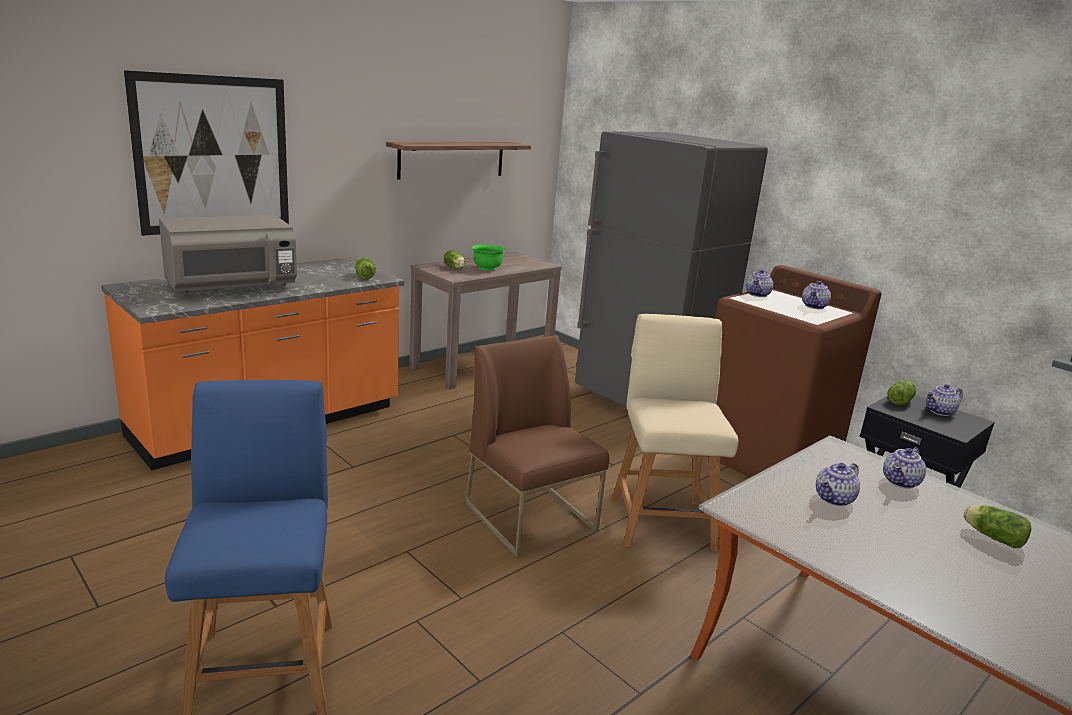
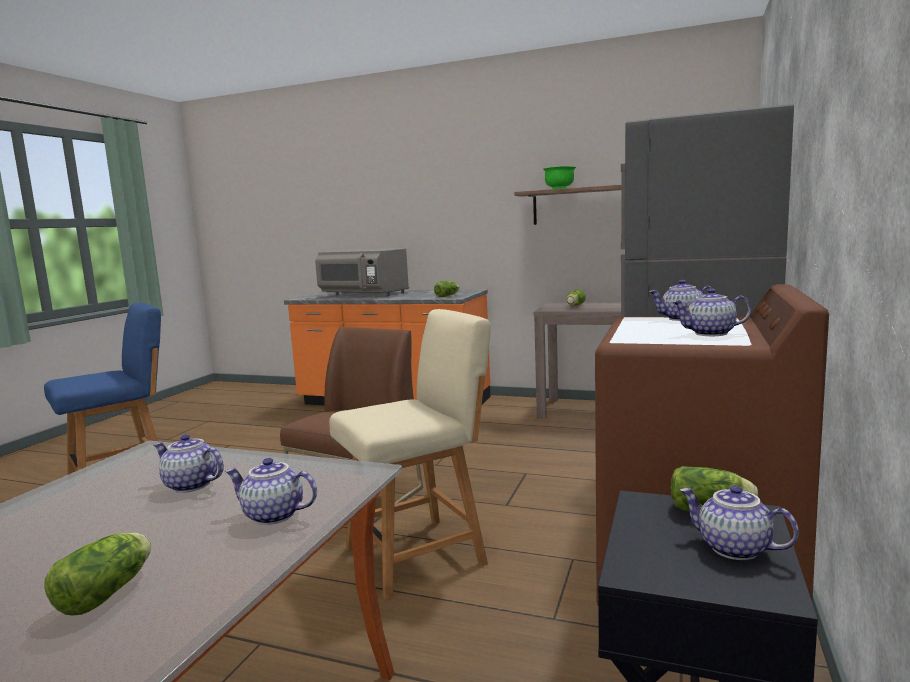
camera: 65 degrees right, 10 degrees down
picture [124,70,289,236] -> none
green bowl [472,245,505,271] -> green bowl moved to [543,166,576,189]

